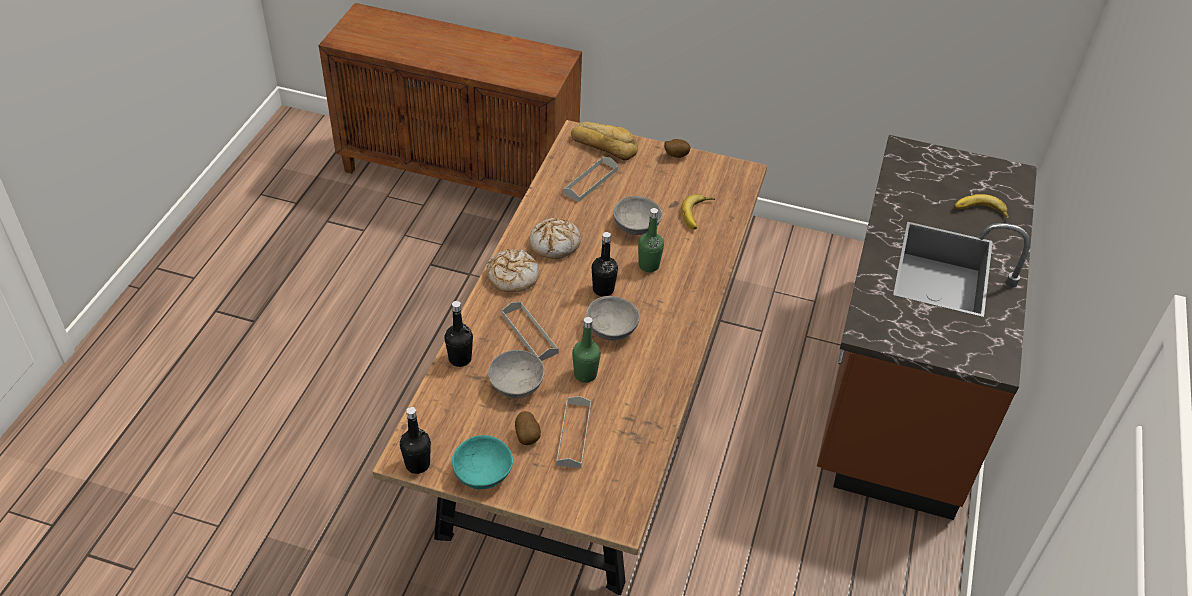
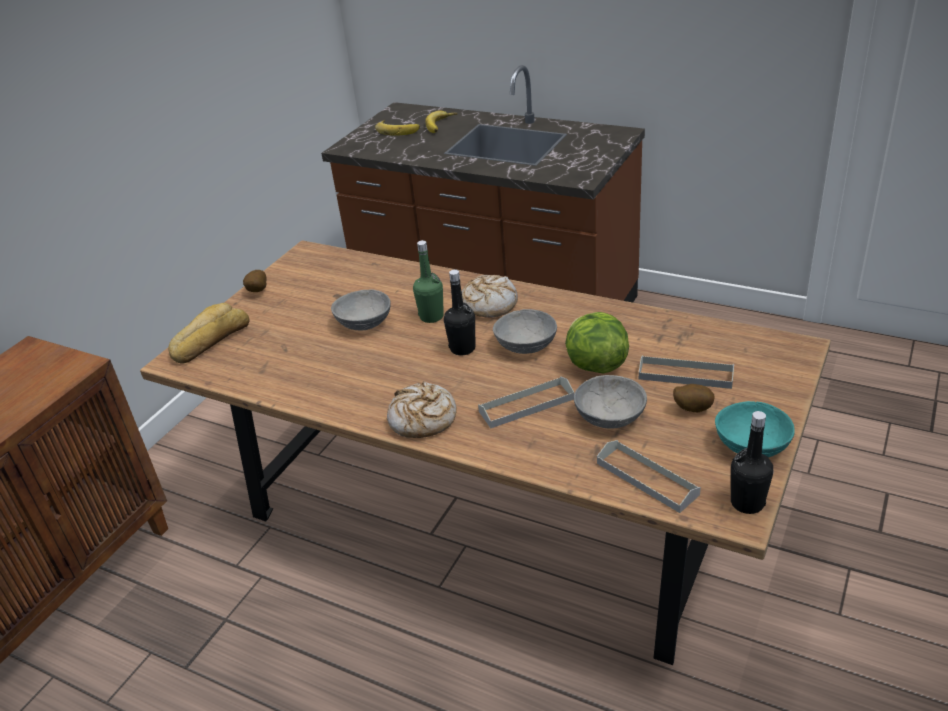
camera: 75 degrees left, 10 degrees down
black bottle [445,301,473,367] -> none
bread [529,218,581,259] -> bread moved to [461,275,518,318]
grey tray [563,157,618,202] -> grey tray moved to [597,440,701,513]
green bottle [572,317,601,383] -> lettuce [565,312,629,373]
banana [681,194,715,230] -> banana moved to [375,120,420,136]

